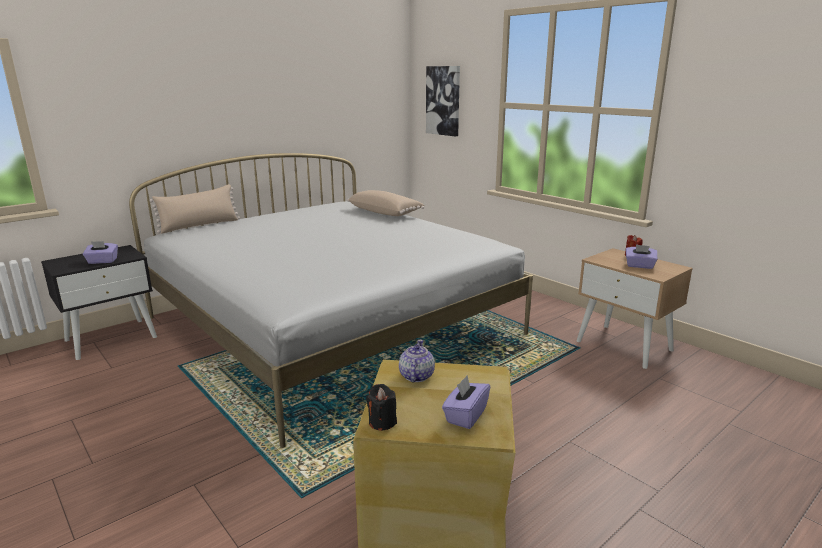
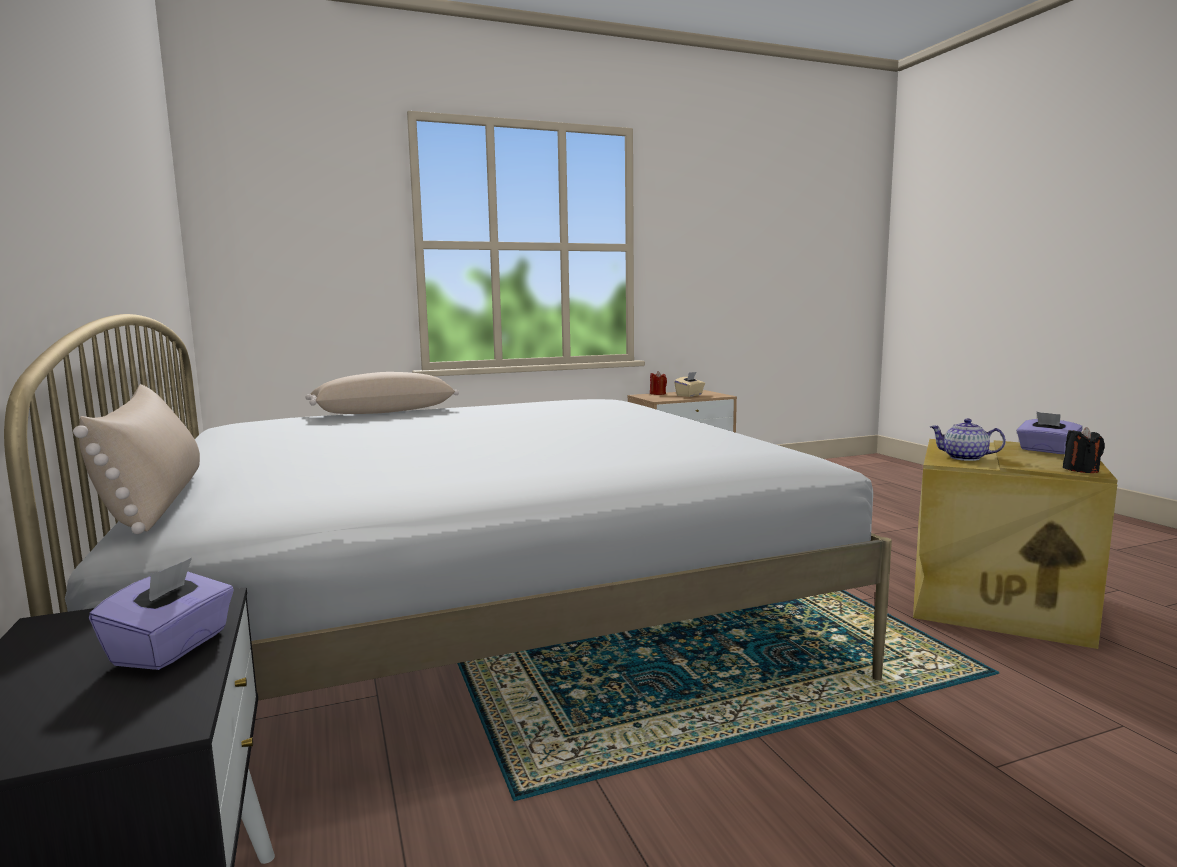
camera: 70 degrees left, 10 degrees down
picture [426,66,460,136] -> none
purple tissue box [626,244,658,269] -> beige tissue box [674,372,705,397]

